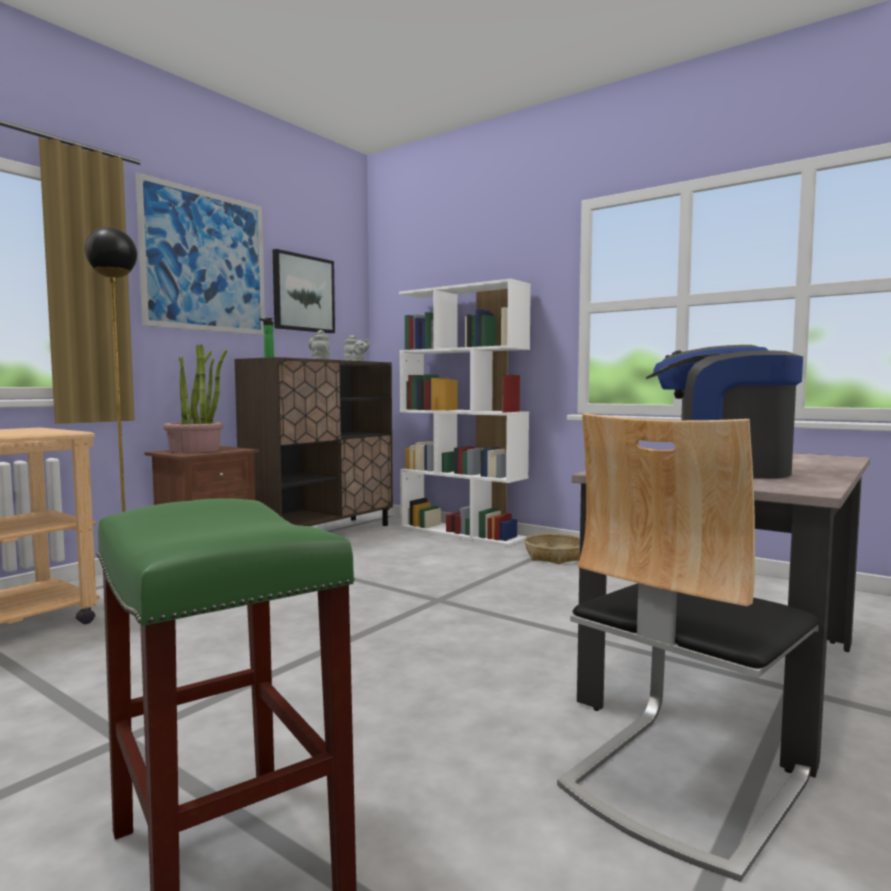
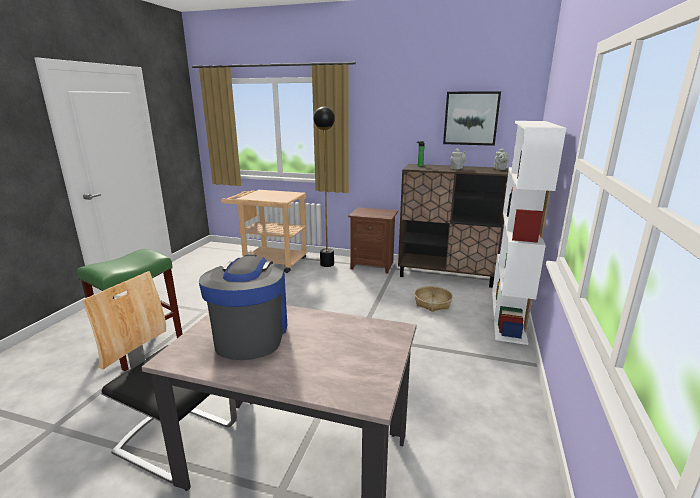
camera: 70 degrees right, 15 degrees up
picture [136,172,265,335] -> none
potted plant [163,344,227,453] -> none
basket [525,533,580,564] -> basket moved to [414,286,453,312]

